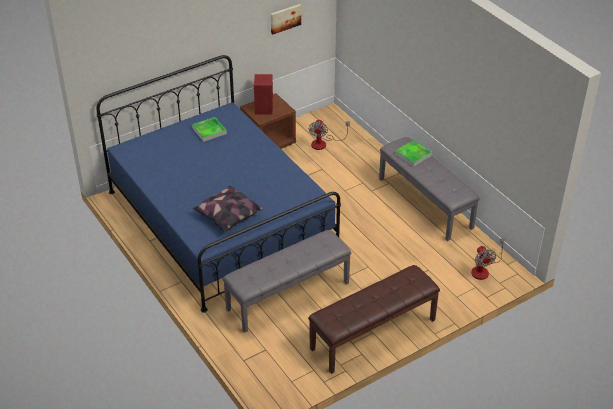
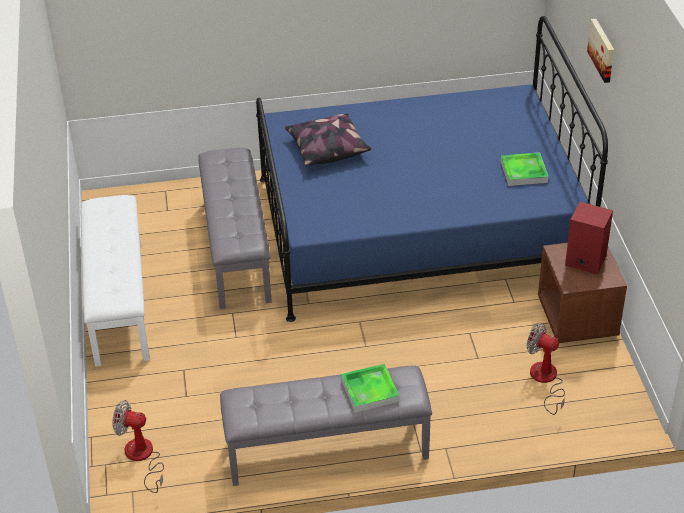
camera: 115 degrees right, 0 degrees up
picture [271,4,301,34] -> picture moved to [587,19,614,83]
brown bench [308,265,440,374] -> white bench [81,195,150,367]

